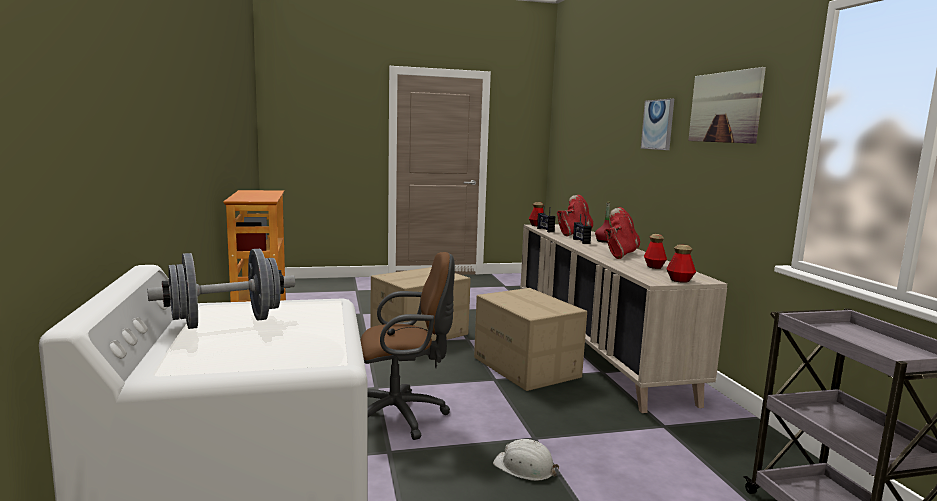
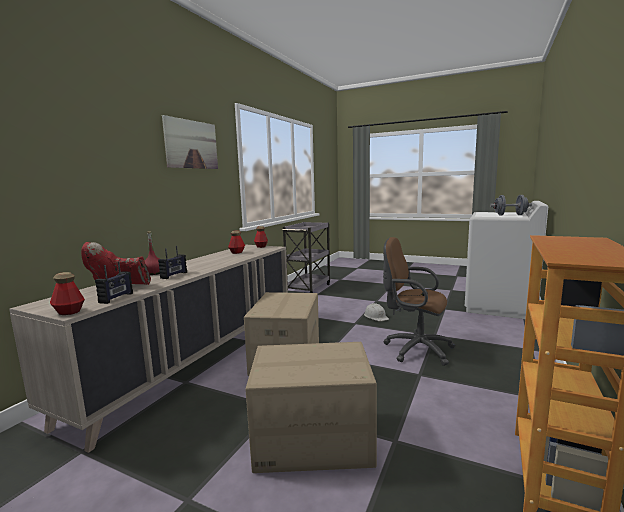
camera: 140 degrees left, 0 degrees up
red boot [604,207,640,259] -> none
picture [641,99,674,150] -> none

